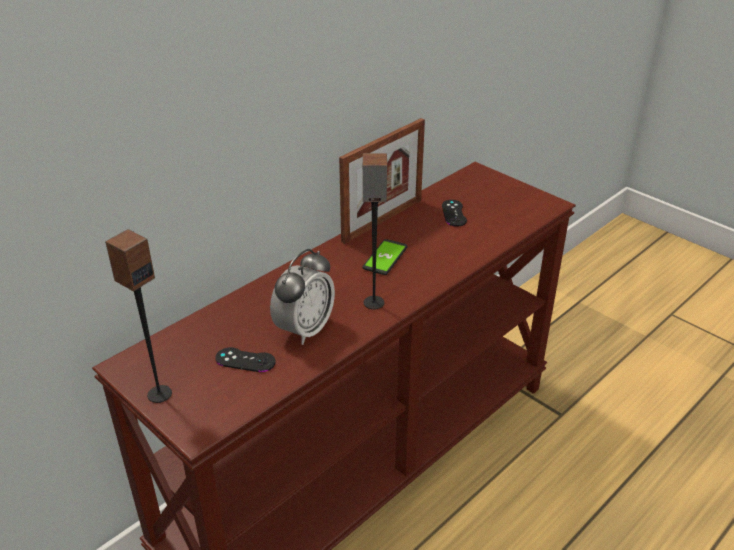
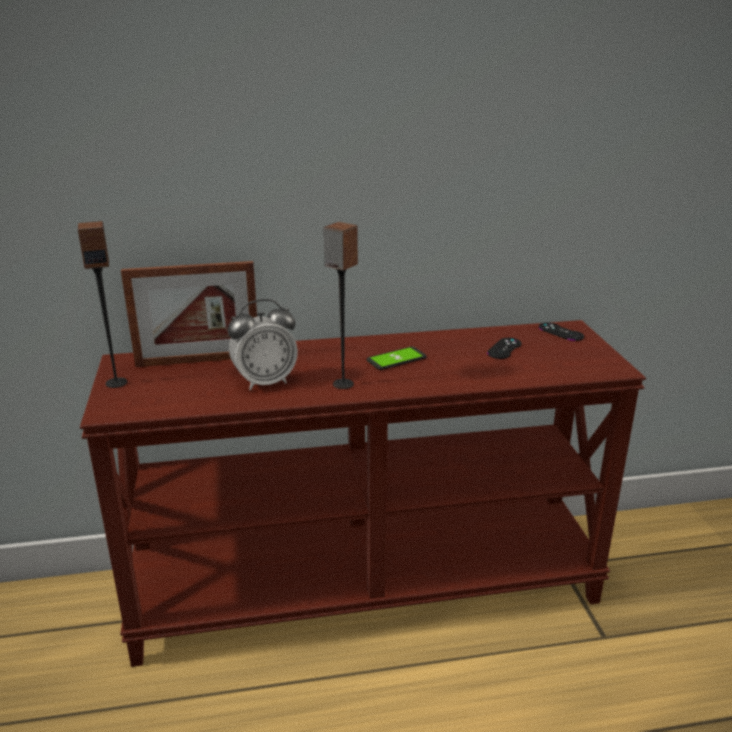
camera: 35 degrees right, 10 degrees down
black game controller [215,347,276,372] -> black game controller moved to [539,323,584,341]
picture frame [339,118,425,244] -> picture frame moved to [121,261,257,367]

